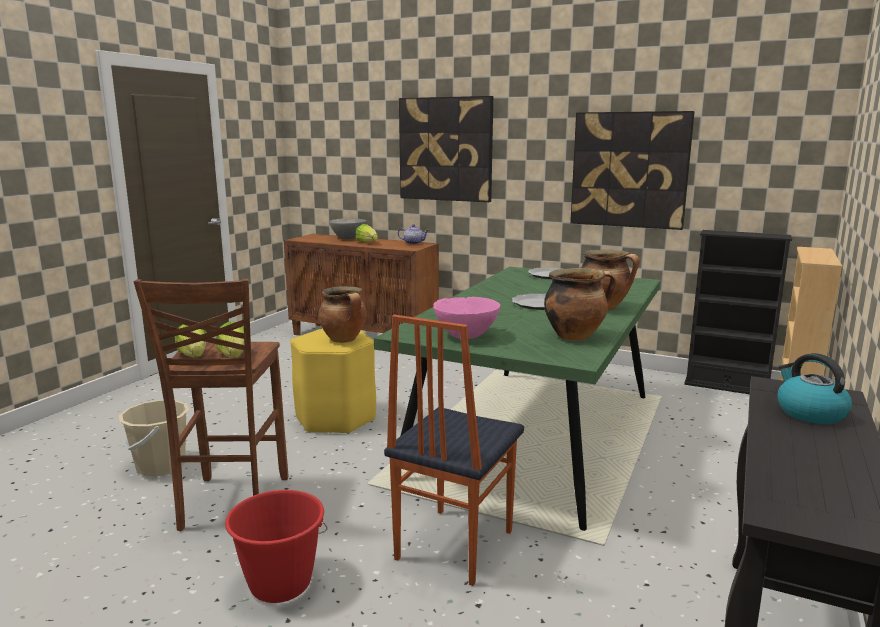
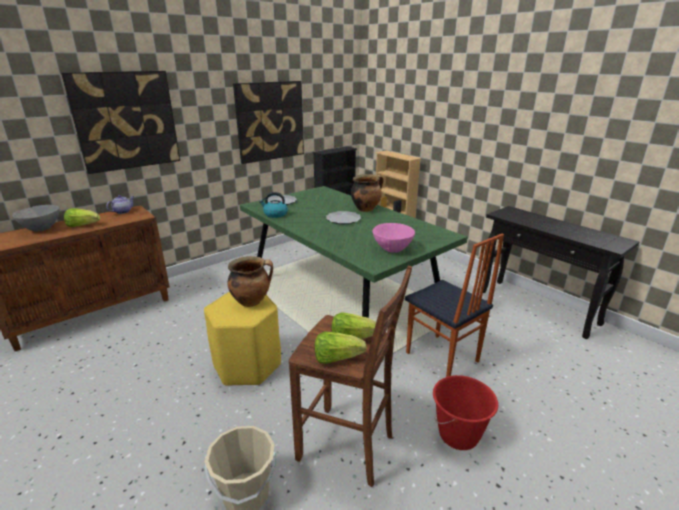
camera: 65 degrees left, 10 degrees up
cooking pot [544,268,616,341] -> none
kettle [777,353,852,424] -> kettle moved to [259,192,288,218]

